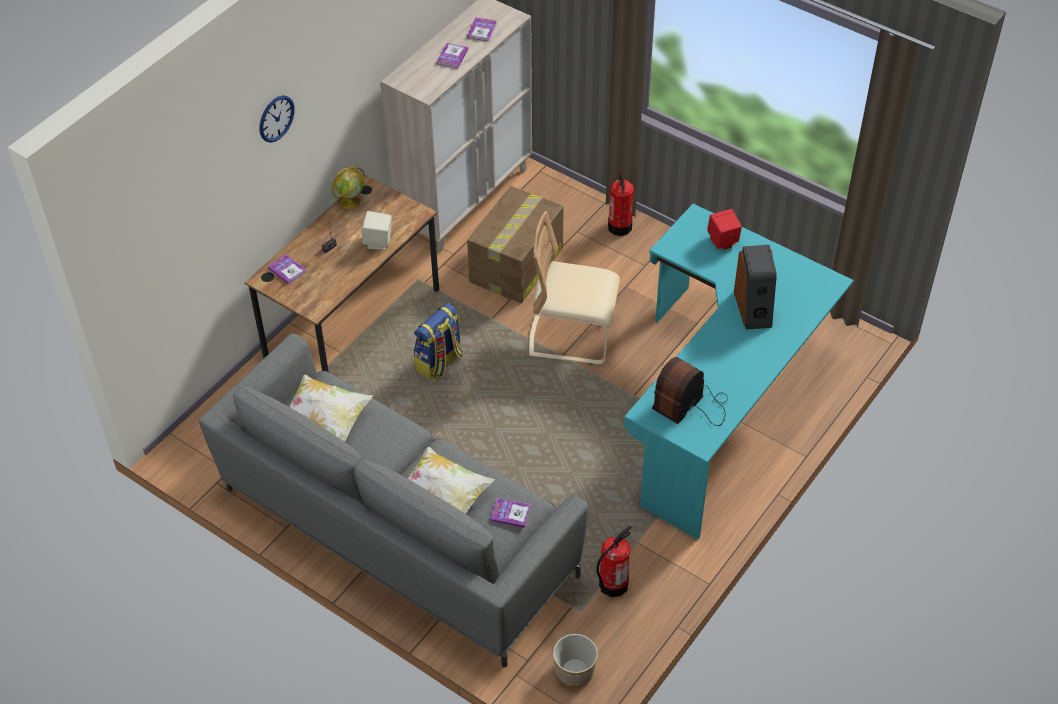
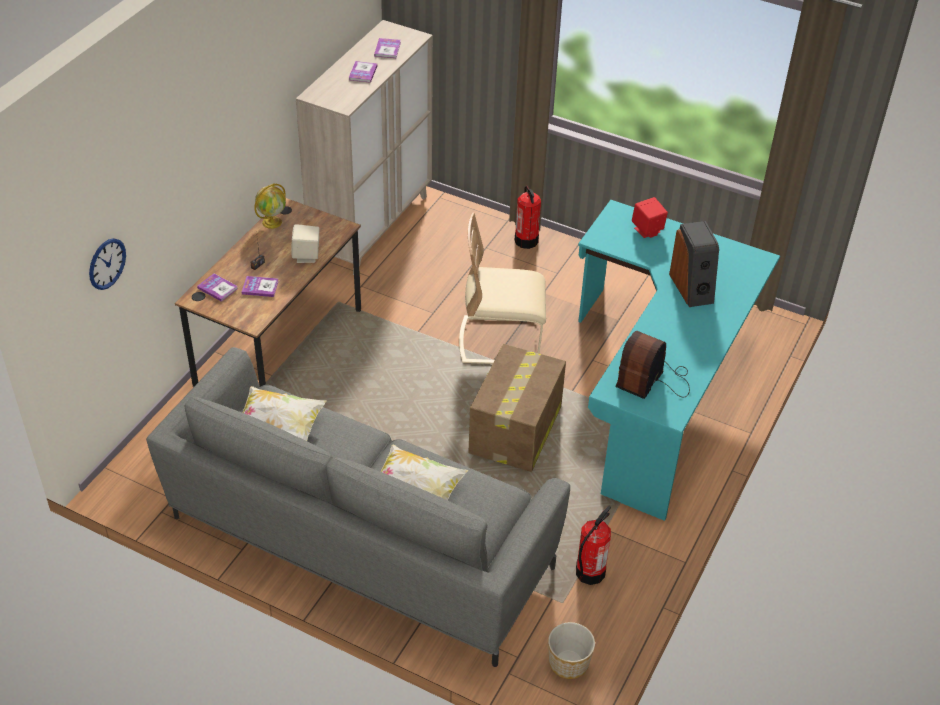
camera: 10 degrees left, 5 degrees down
wall clock [259,95,295,143] -> wall clock moved to [89,238,126,290]
backpack [414,303,463,381] -> none
cardboard box [467,186,564,303] -> cardboard box moved to [468,344,566,472]
book [490,498,531,528] -> book moved to [242,276,279,297]

